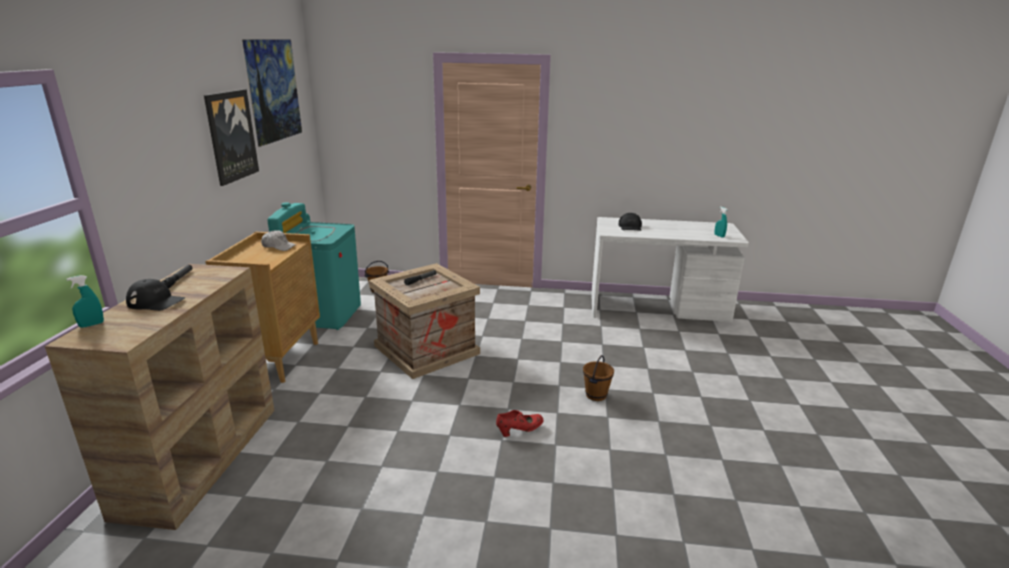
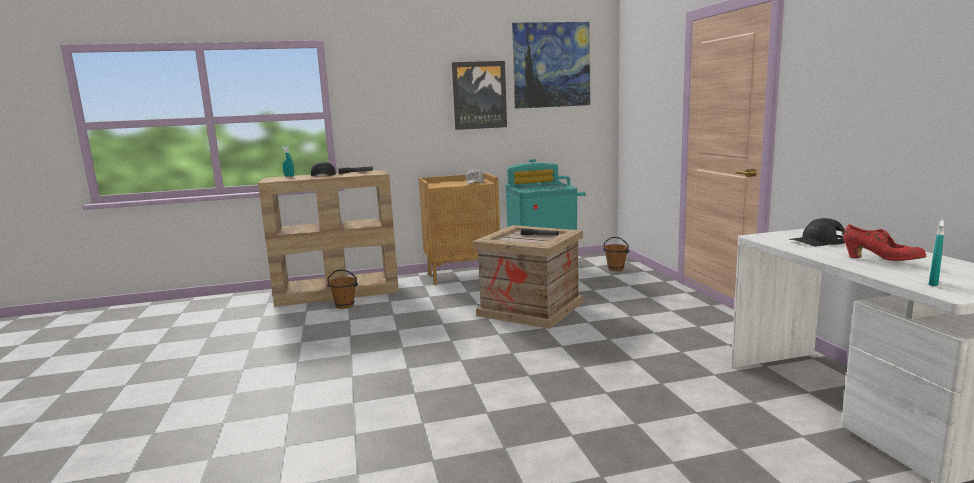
camera: 70 degrees right, 10 degrees down
red shoe [496,410,544,437] -> red shoe moved to [843,224,926,261]
brown bucket [583,355,614,401] -> brown bucket moved to [327,270,358,309]

